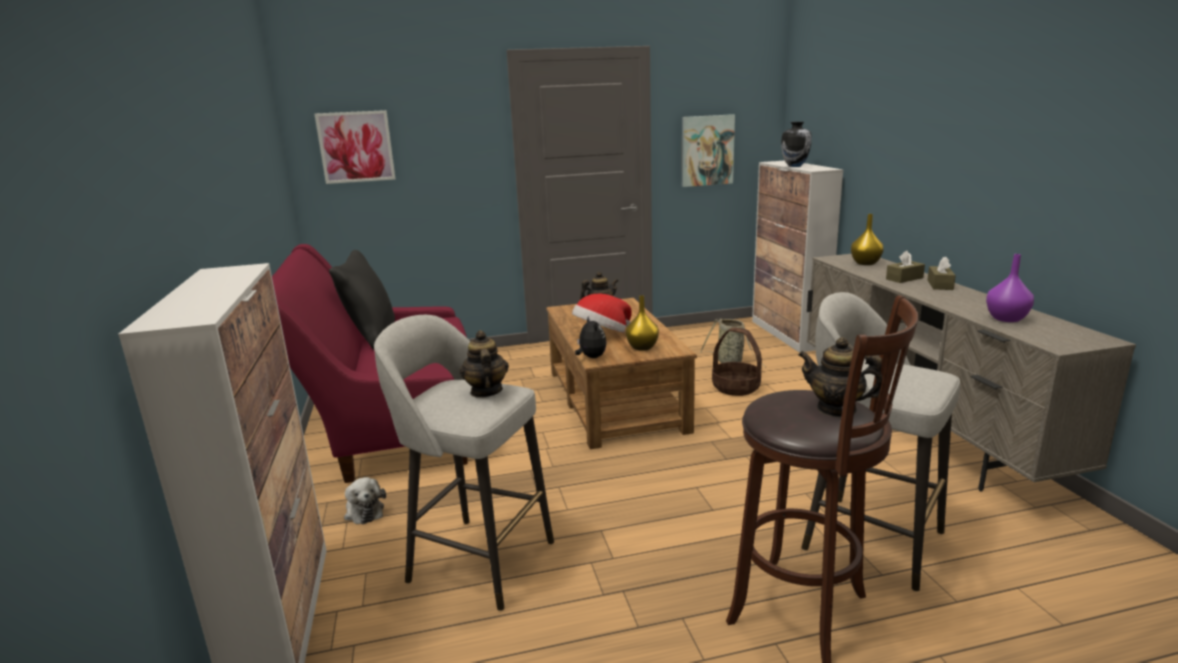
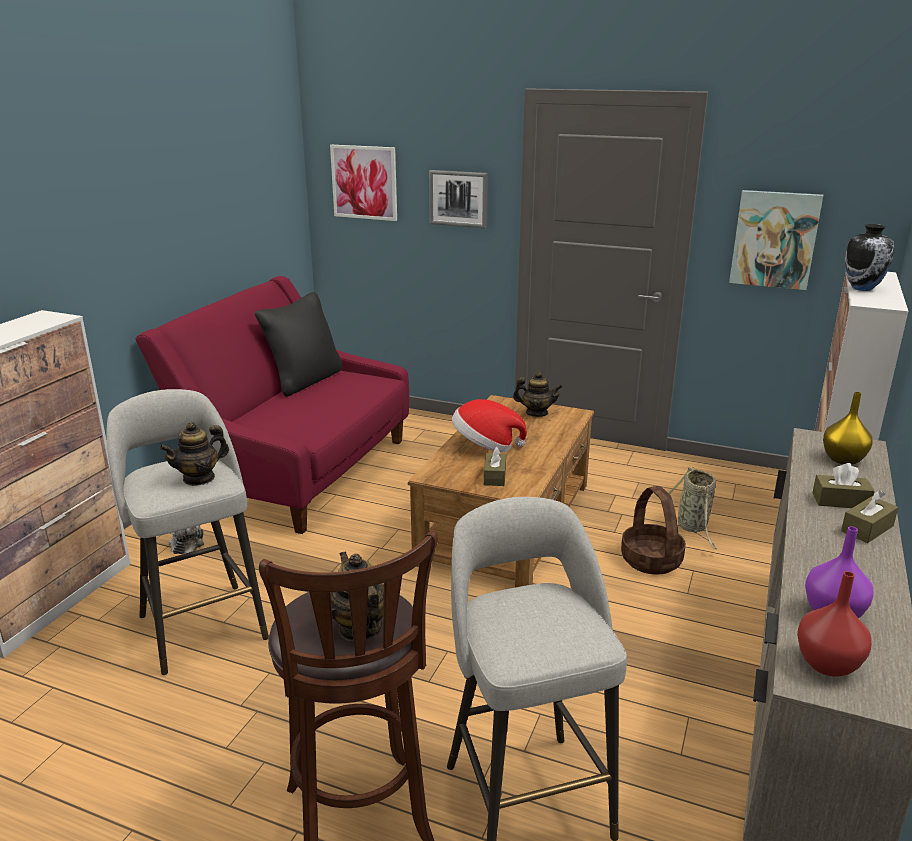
camera: 35 degrees right, 5 degrees up
teapot [459,330,509,398] -> teapot turned 150 degrees counterclockwise [159,422,229,486]
plush toy [575,316,607,358] -> none
yellow vase [626,295,659,351] -> brown tissue box [484,446,506,486]
none -> picture [429,170,488,228]
none -> red vase [797,571,872,677]

